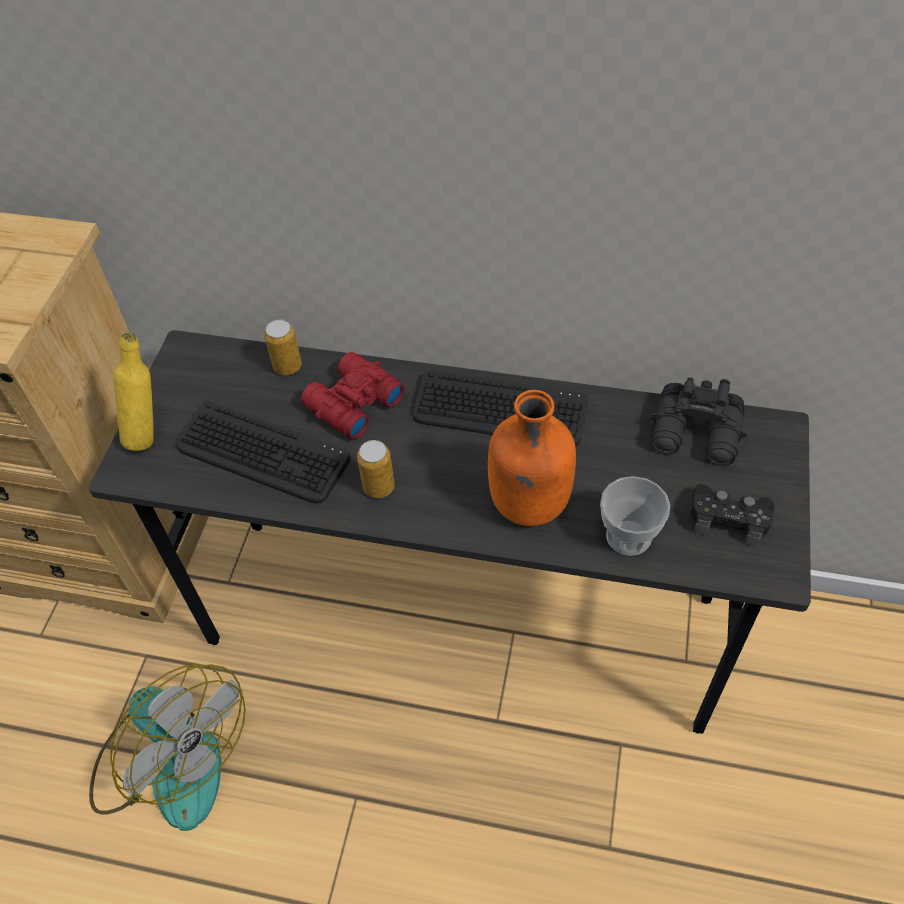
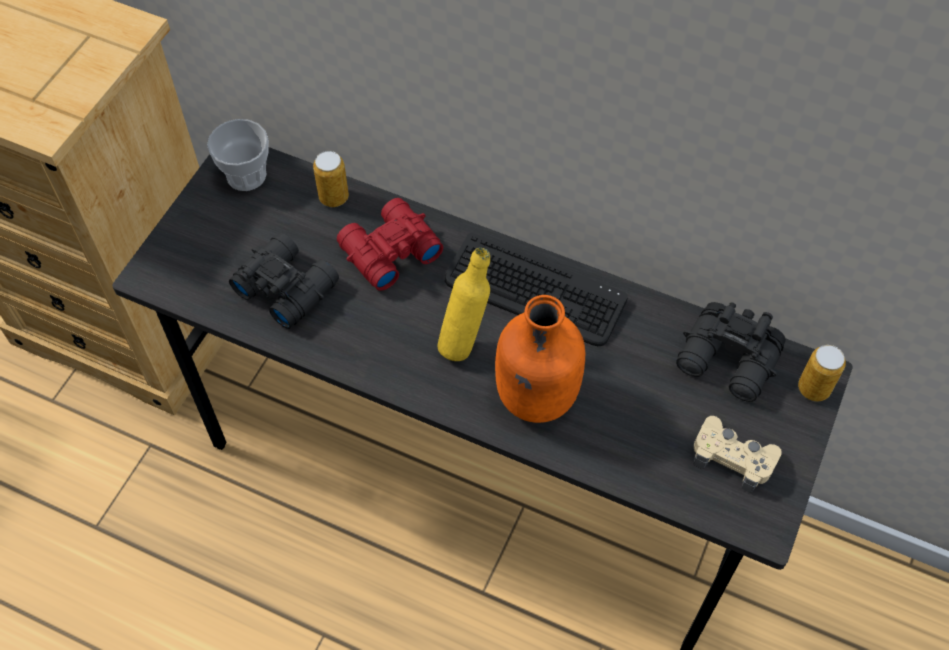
camera: 10 degrees right, 5 degrees up
fan [89,664,246,831] -> none
yellow bottle [113,333,154,451] -> yellow bottle moved to [437,247,490,361]
keyboard [176,400,351,504] -> black binoculars [229,233,339,329]
can [357,440,395,498] -> can moved to [798,345,846,401]
cup [600,476,670,556] -> cup moved to [207,119,269,191]
black game controller [691,484,775,546] -> beige game controller [693,416,782,493]

